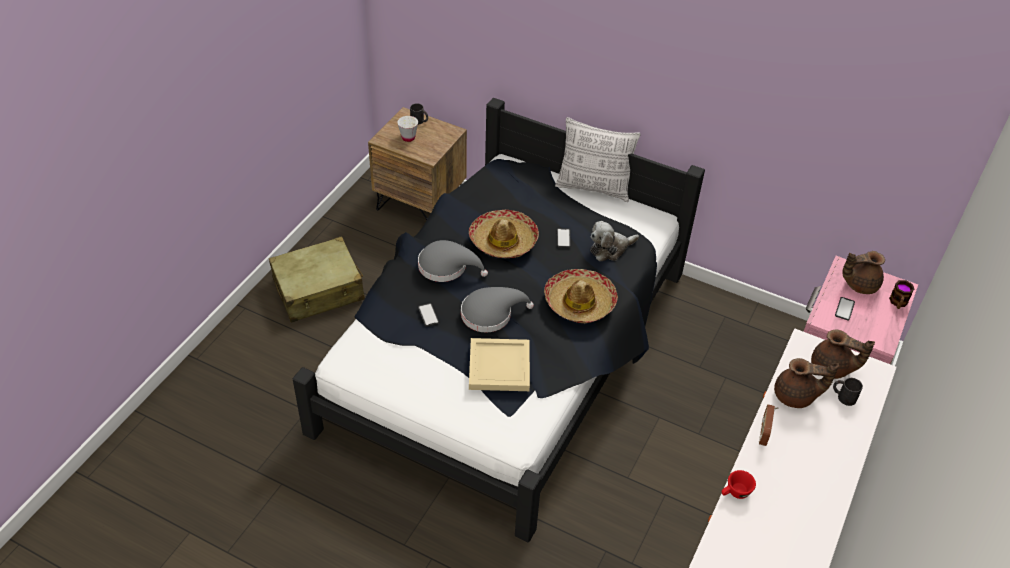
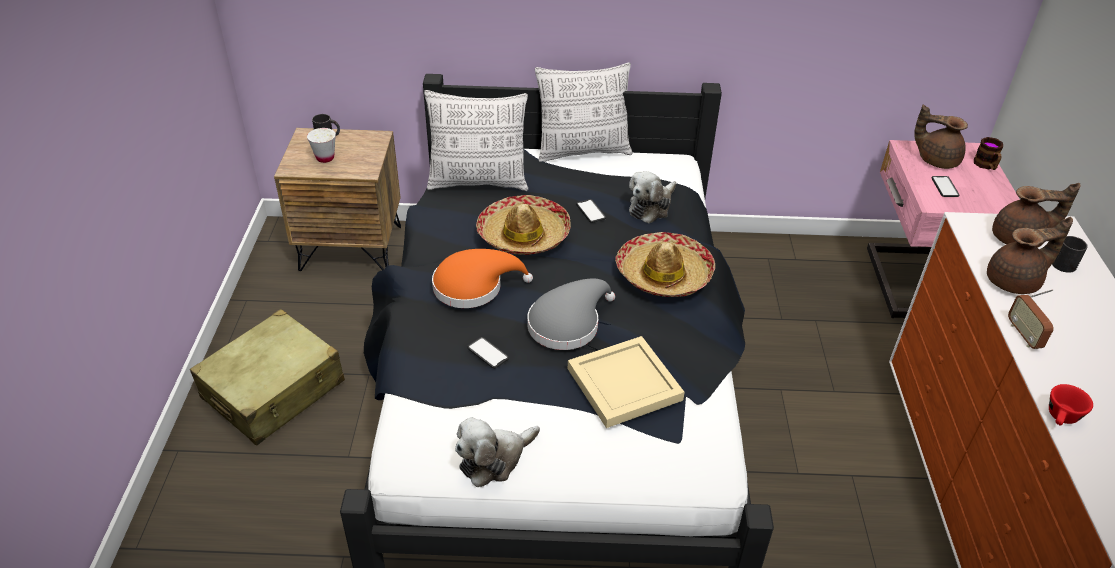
camera: 25 degrees left, 5 degrees down
grey hat [418,240,488,282] -> orange hat [432,249,533,308]
brown teapot [842,251,885,294] -> brown teapot turned 60 degrees clockwise [914,104,968,169]
none -> pillow [424,90,528,191]
none -> plush toy [455,417,540,487]

